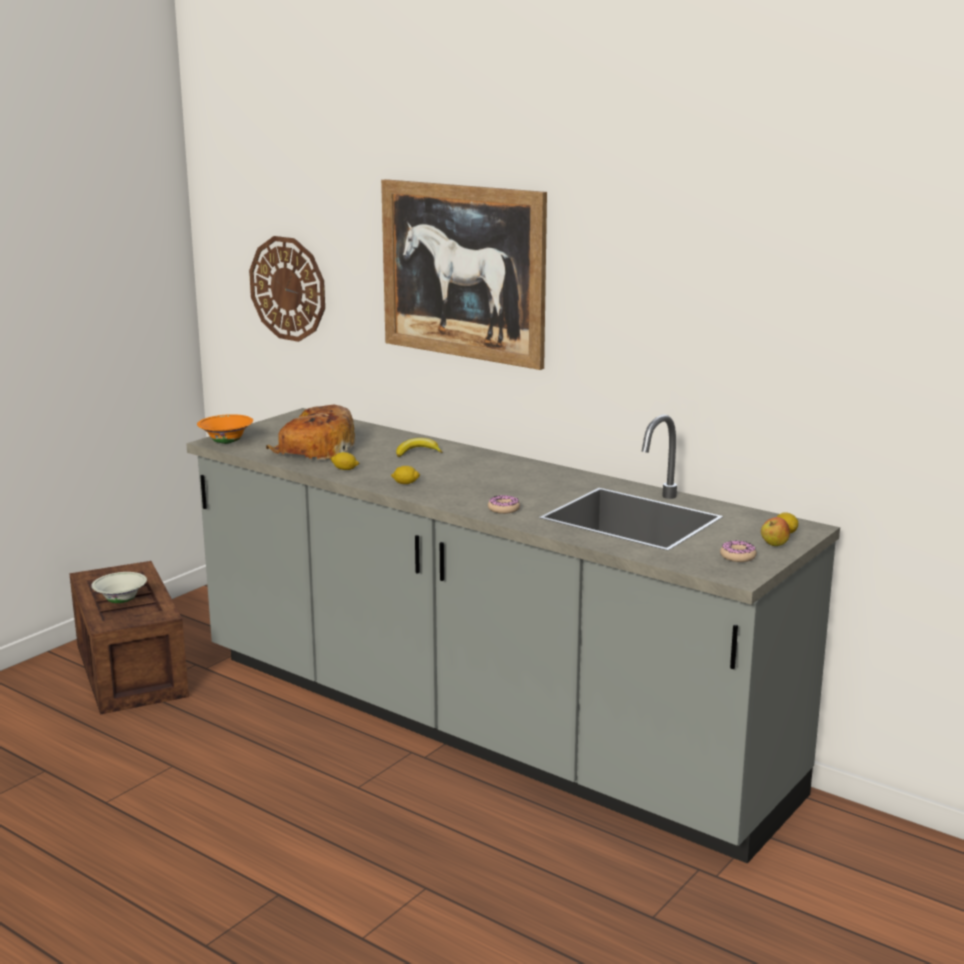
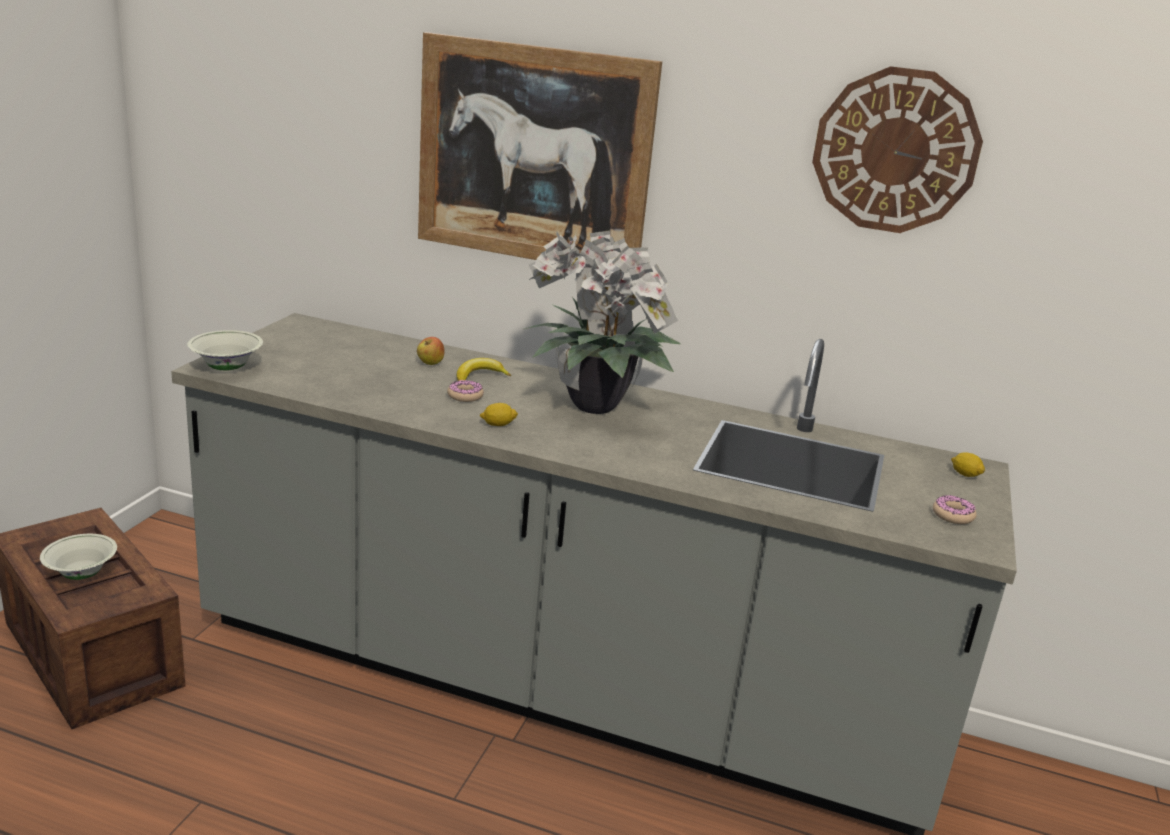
camera: 20 degrees left, 5 degrees up
orange bowl [197,414,253,444] -> white bowl [187,330,263,371]
wall clock [249,236,325,342] -> wall clock moved to [812,66,983,233]
bread [266,405,355,460] -> none
lemon [331,452,359,470] -> none
donut [488,495,520,514] -> donut moved to [447,380,484,402]
apple [761,517,790,546] -> apple moved to [417,337,445,365]
none -> potted plant [525,230,681,414]

